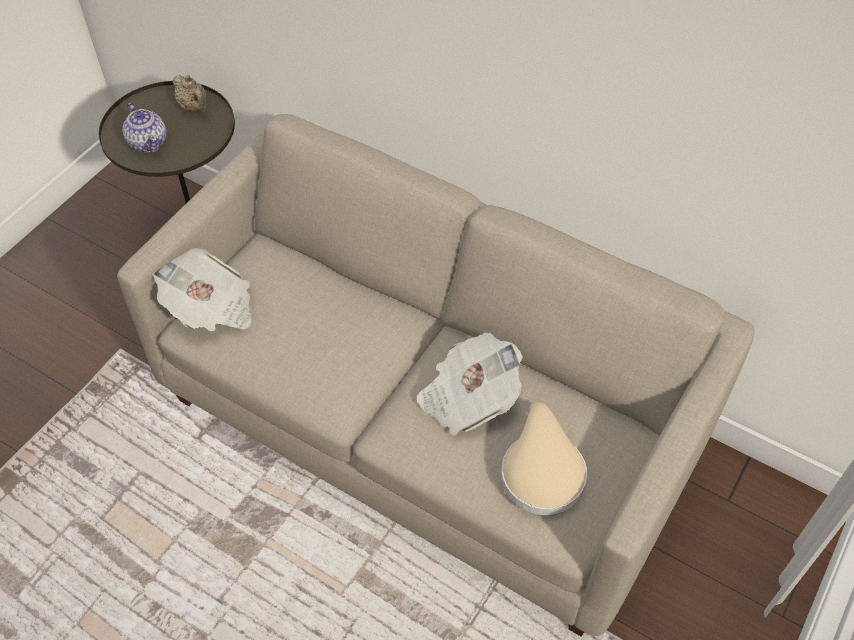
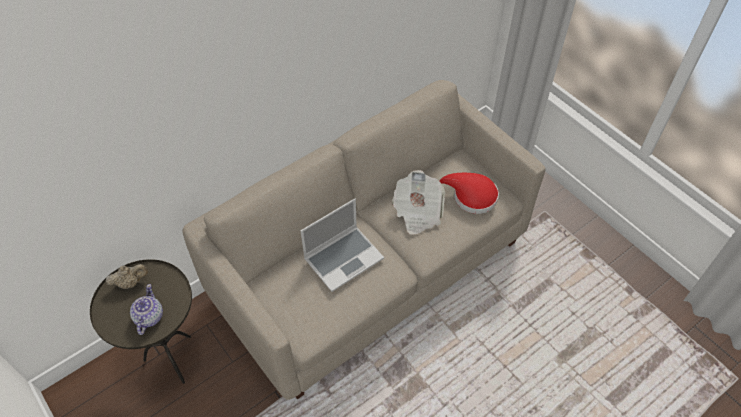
camera: 70 degrees left, 0 degrees up
teapot [122,103,167,152] -> teapot turned 75 degrees counterclockwise [130,284,163,335]
newspaper [153,248,251,332] -> none
beige hat [501,402,587,515] -> red hat [439,173,499,214]
none -> laptop [300,198,384,292]

